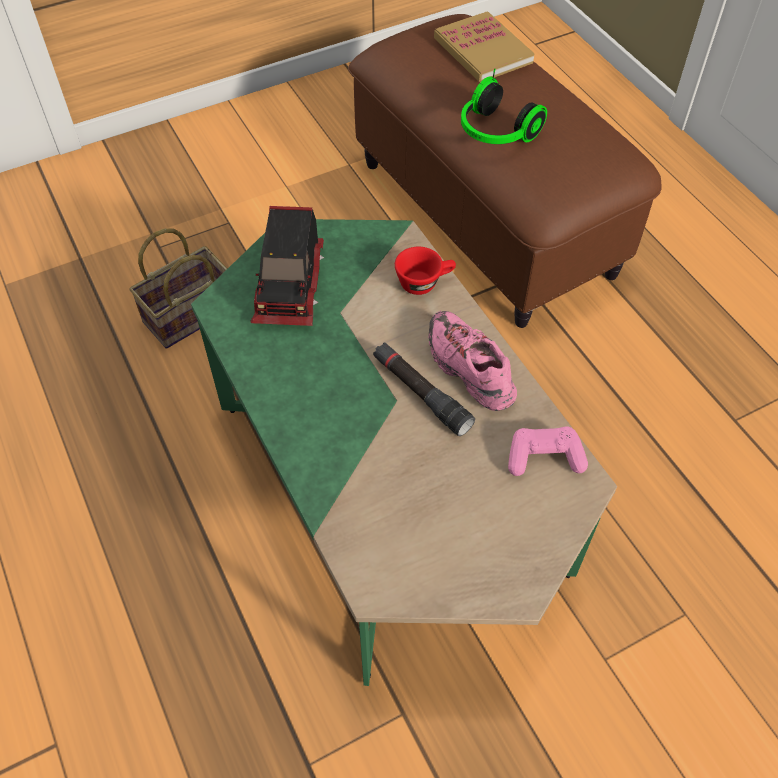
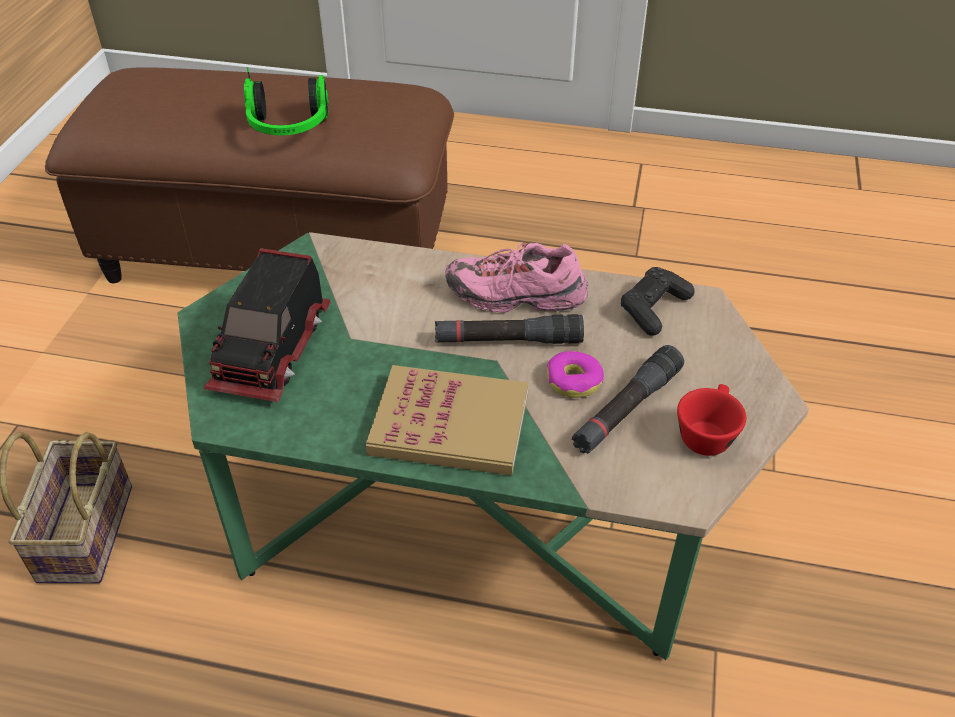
camera: 50 degrees left, 10 degrees down
toy truck [250,206,324,326] -> toy truck turned 60 degrees clockwise [203,248,331,402]
red cup [395,247,456,295] -> red cup moved to [677,384,746,456]
book [434,11,535,82] -> book moved to [366,365,528,476]
pink game controller [508,426,588,476] -> black game controller [621,267,695,336]
none -> donut [547,351,604,398]
none -> black flashlight [572,345,684,454]

